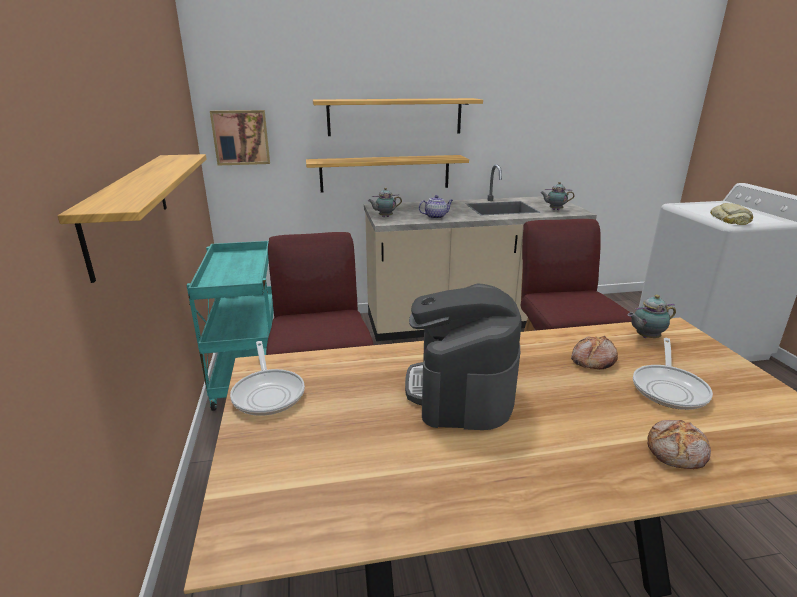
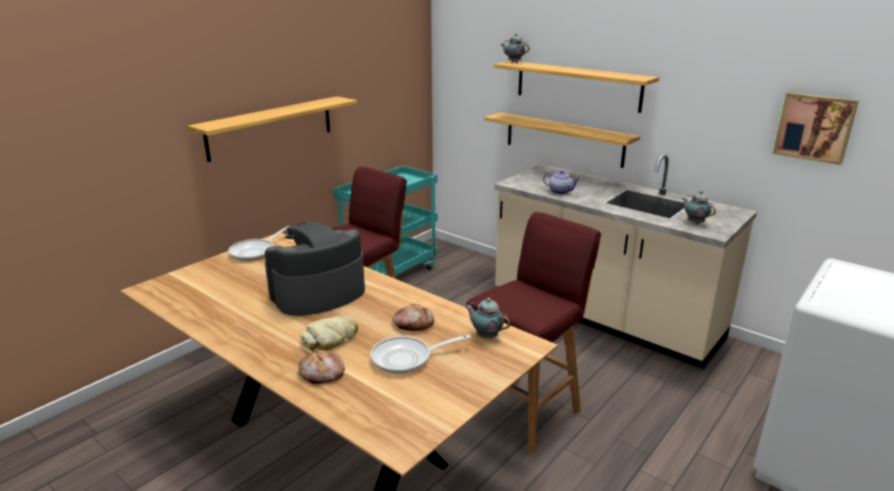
camera: 50 degrees right, 0 degrees up
picture [210,110,270,165] -> picture moved to [773,92,859,165]
teapot [368,188,402,217] -> teapot moved to [500,34,530,63]
bread [710,203,753,225] -> bread moved to [301,316,358,351]

